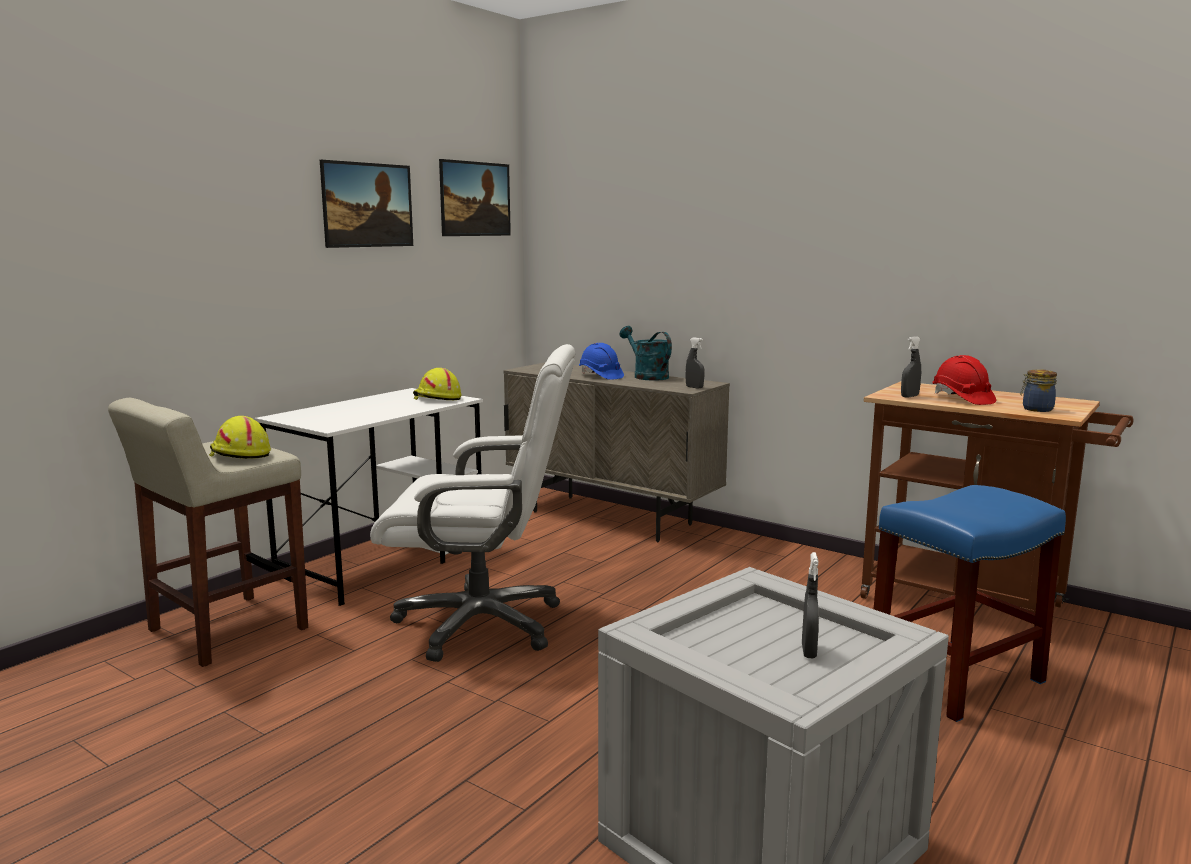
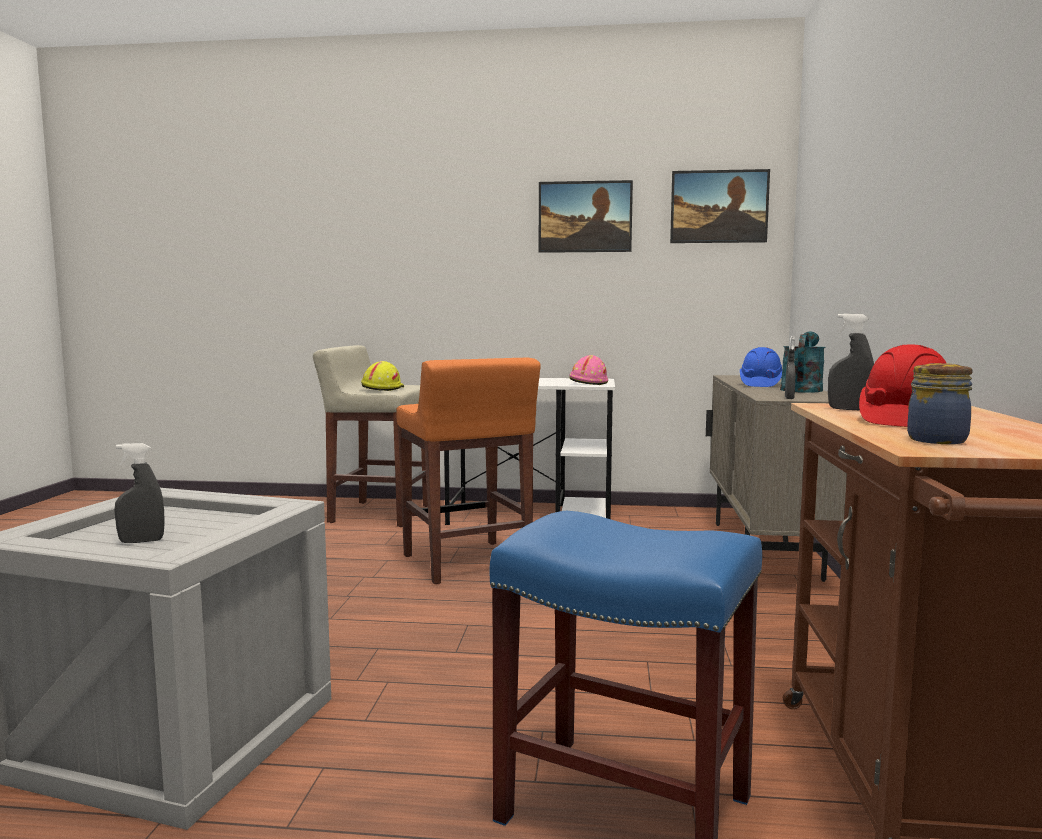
camera: 60 degrees right, 5 degrees down
white office chair [370,344,575,662] -> orange stool [397,358,541,584]
yellow hard hat [413,368,462,400] -> pink hard hat [569,355,608,385]

